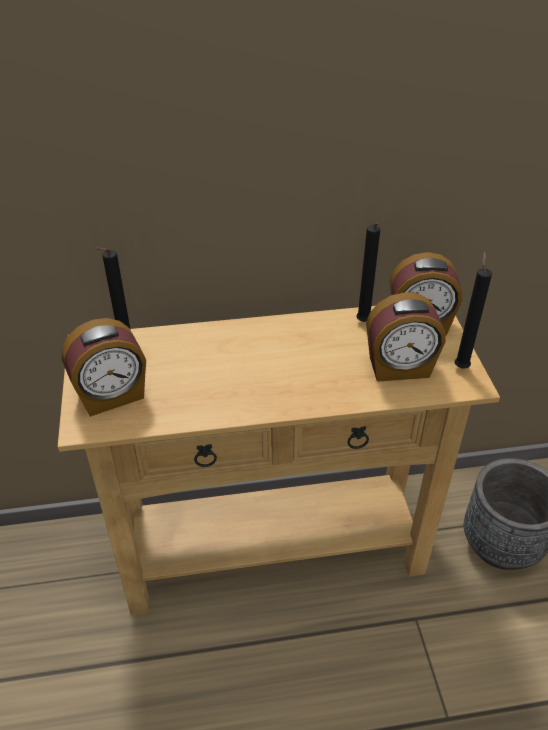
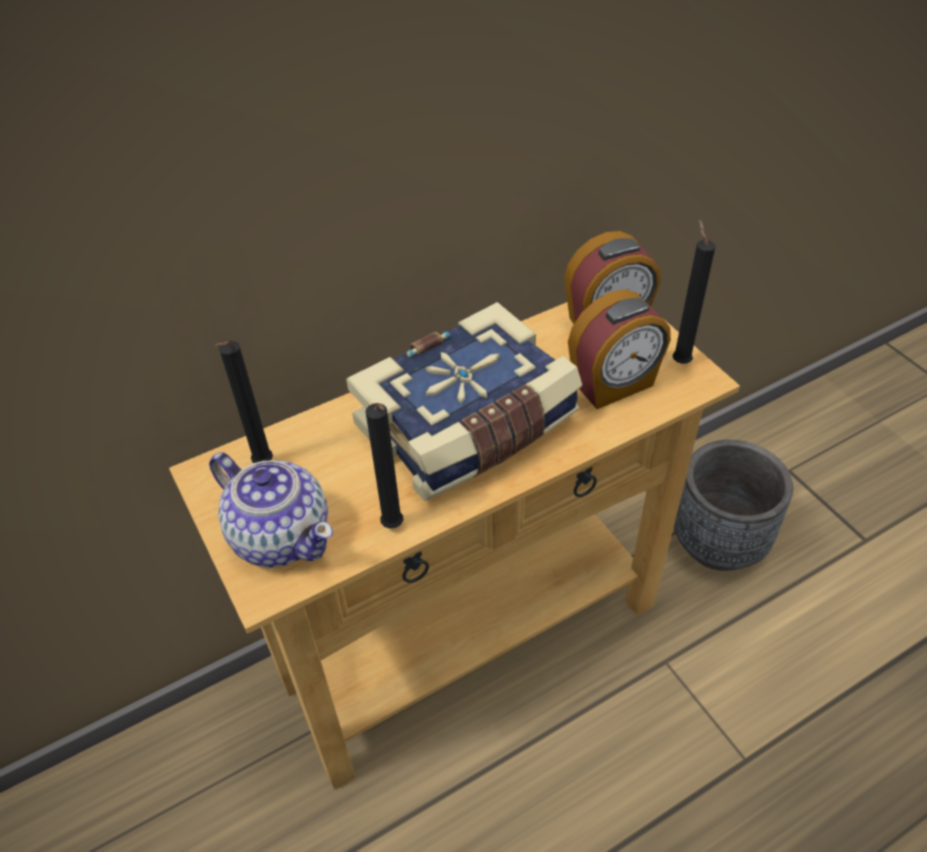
camera: 20 degrees left, 5 degrees up
alarm clock [62,318,146,417] -> teapot [209,452,333,568]
black candle [356,223,380,322] -> black candle moved to [366,403,403,529]
none -> book [346,302,582,501]

